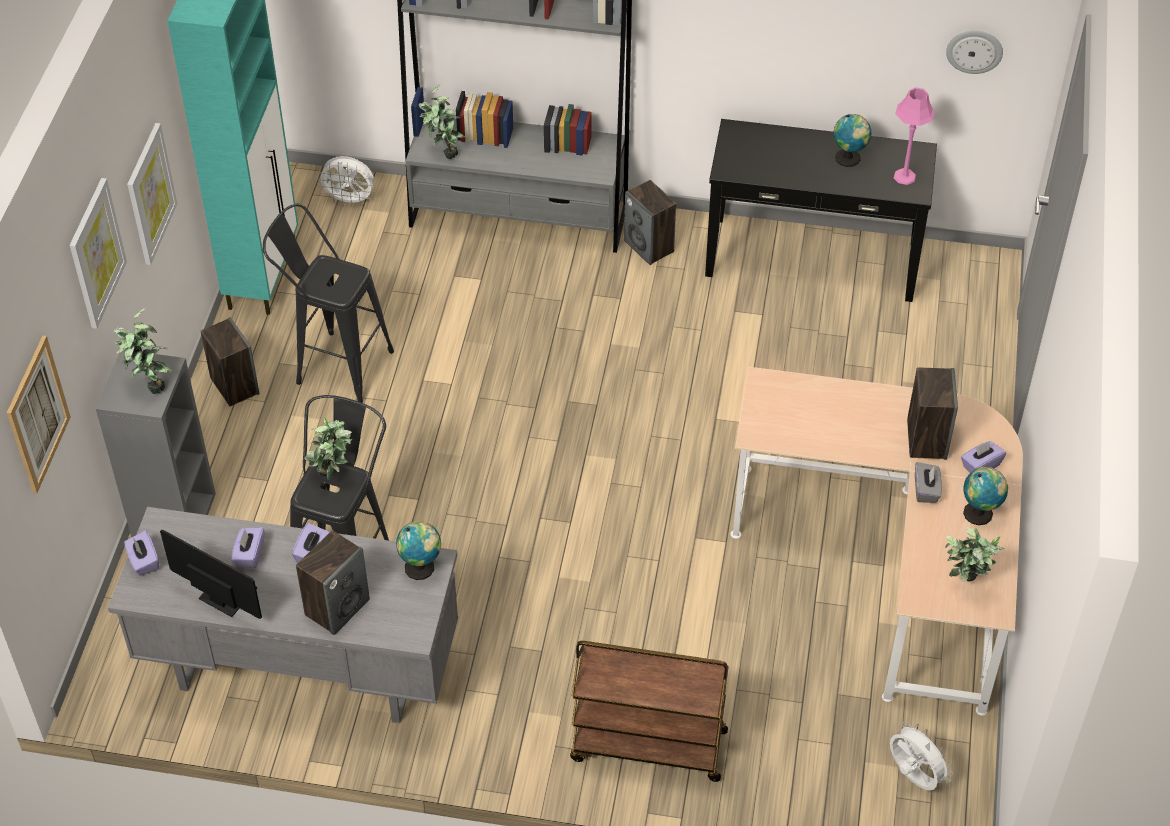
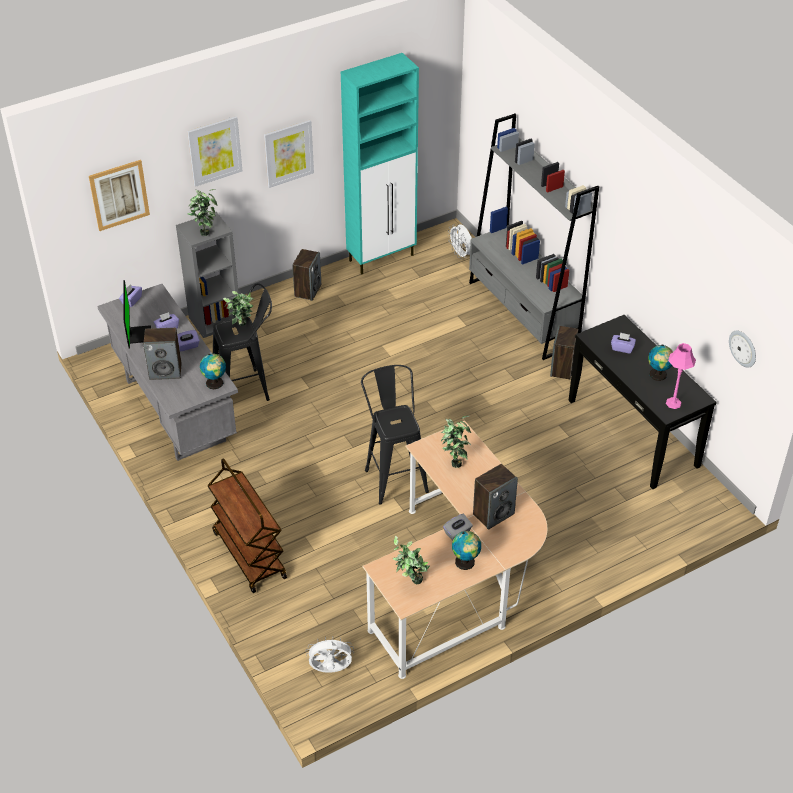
camera: 50 degrees right, 5 degrees down
black stool [263,203,394,403] -> black stool moved to [361,365,429,505]
potted plant [418,84,465,159] -> potted plant moved to [441,416,471,468]
white fan [890,722,953,791] -> white fan turned 105 degrees counterclockwise [306,637,354,673]
purple tissue box [961,441,1006,473] -> purple tissue box moved to [611,332,636,353]

